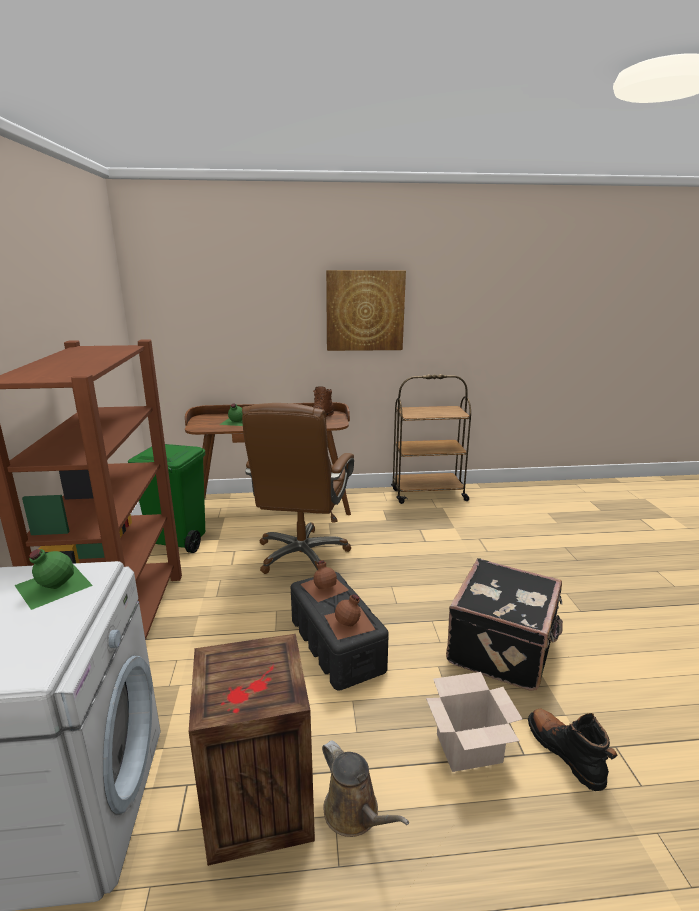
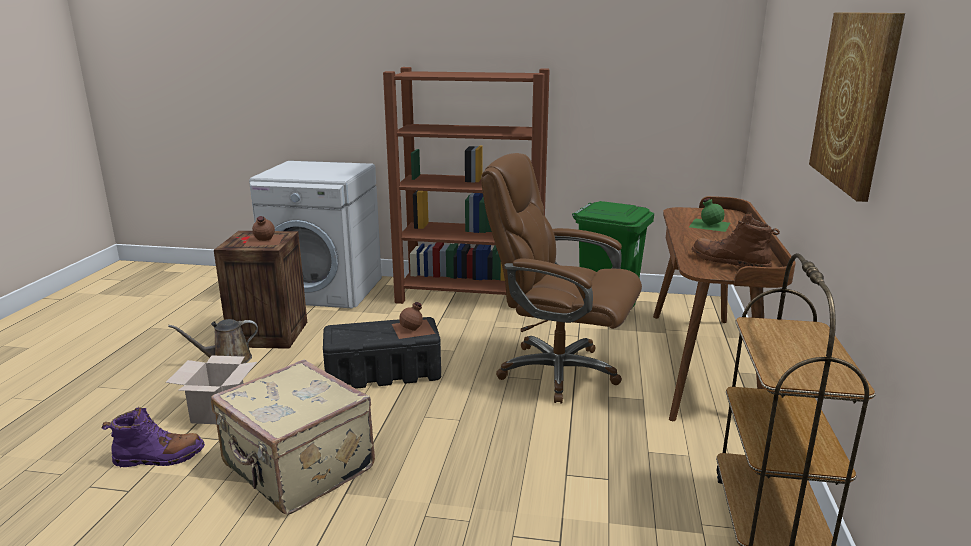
camera: 105 degrees right, 0 degrees up
green bottle [15,549,93,610] -> none
brown bottle [324,594,376,640] -> brown bottle moved to [244,216,284,246]
black suitcase [446,558,563,691] -> beige suitcase [211,359,375,515]
black boot [528,708,618,791] -> purple boot [102,407,205,468]

